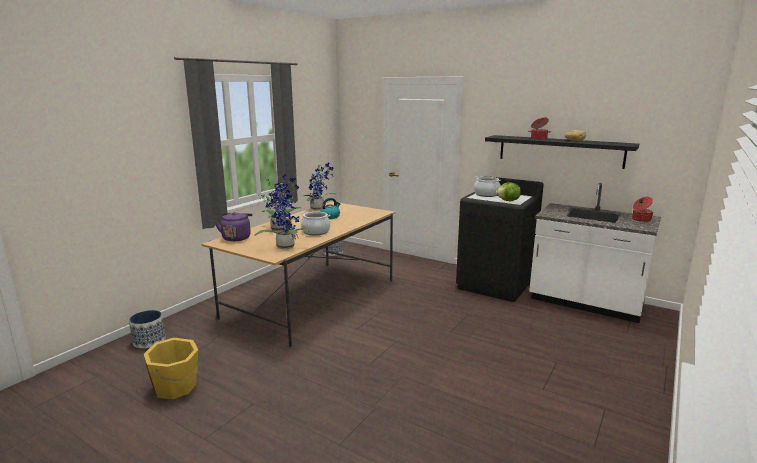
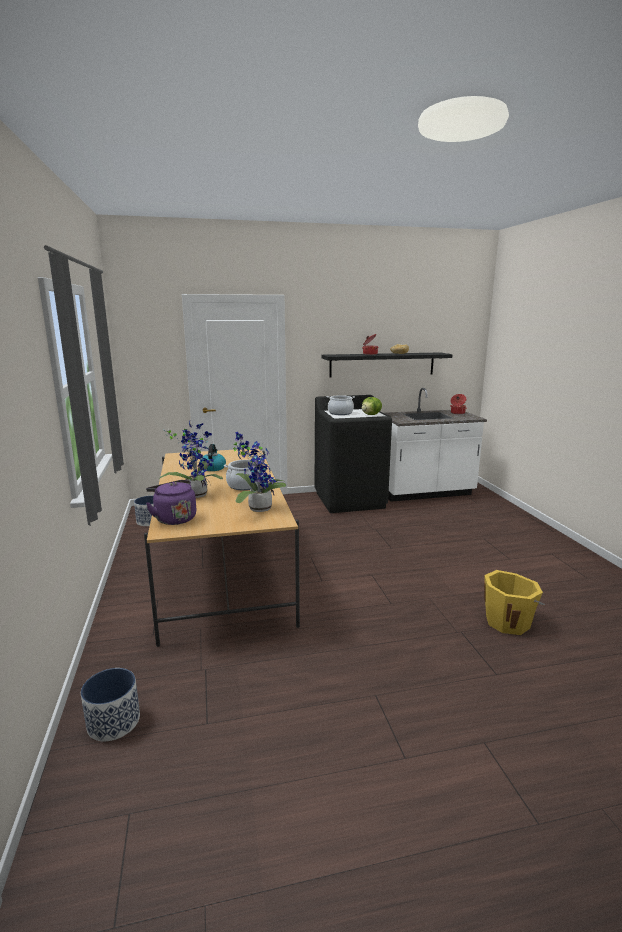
camera: 45 degrees left, 0 degrees up
yellow bucket [144,338,199,399] -> yellow bucket moved to [484,570,545,635]
potted plant [304,163,337,210] -> none

